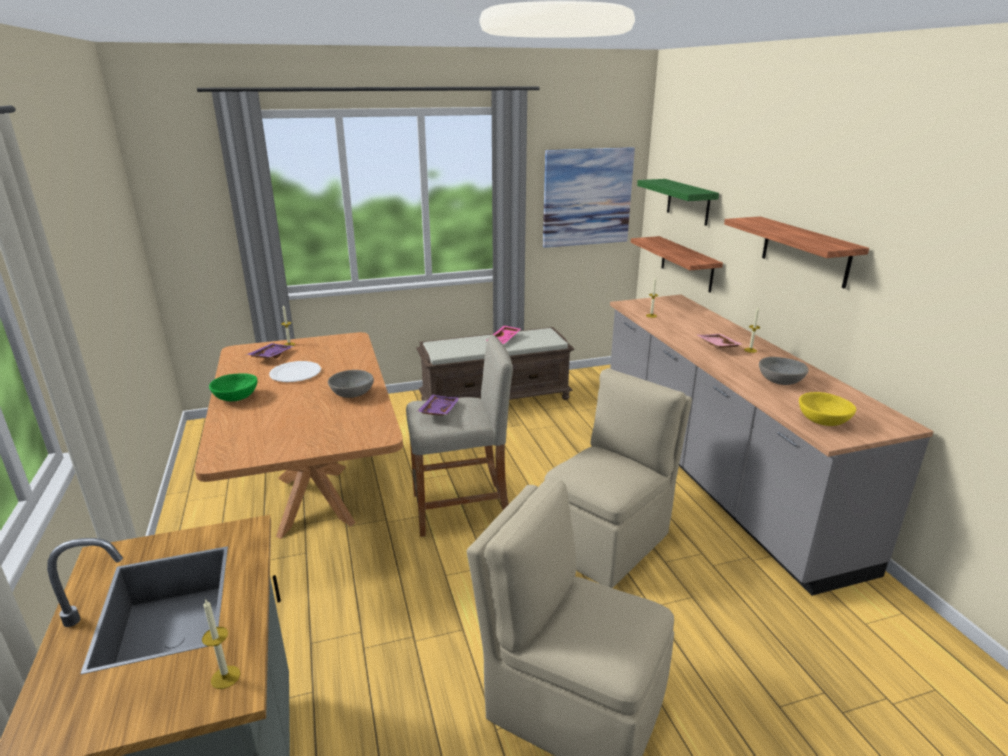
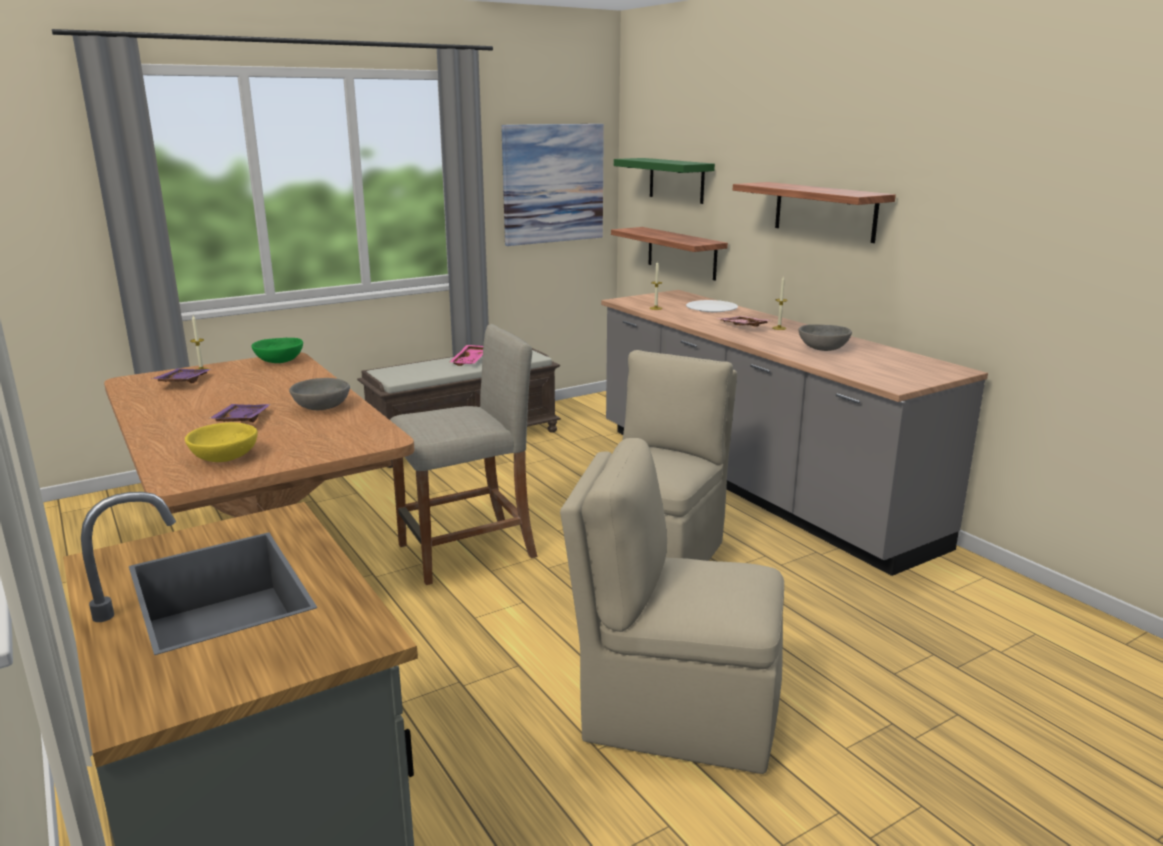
camera: 15 degrees left, 5 degrees down
candle [202,599,240,689] -> none
green bowl [209,373,257,401] -> green bowl moved to [252,338,303,363]
white plate [269,361,321,382] -> white plate moved to [686,300,738,312]
purple tray [417,395,460,416] -> purple tray moved to [210,404,271,422]
yellow bowl [799,392,856,426] -> yellow bowl moved to [185,422,258,462]

